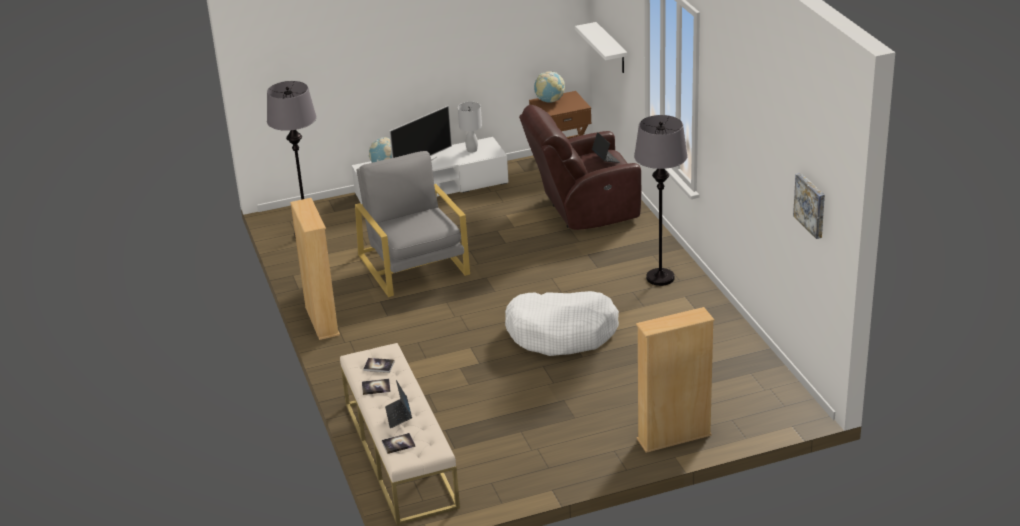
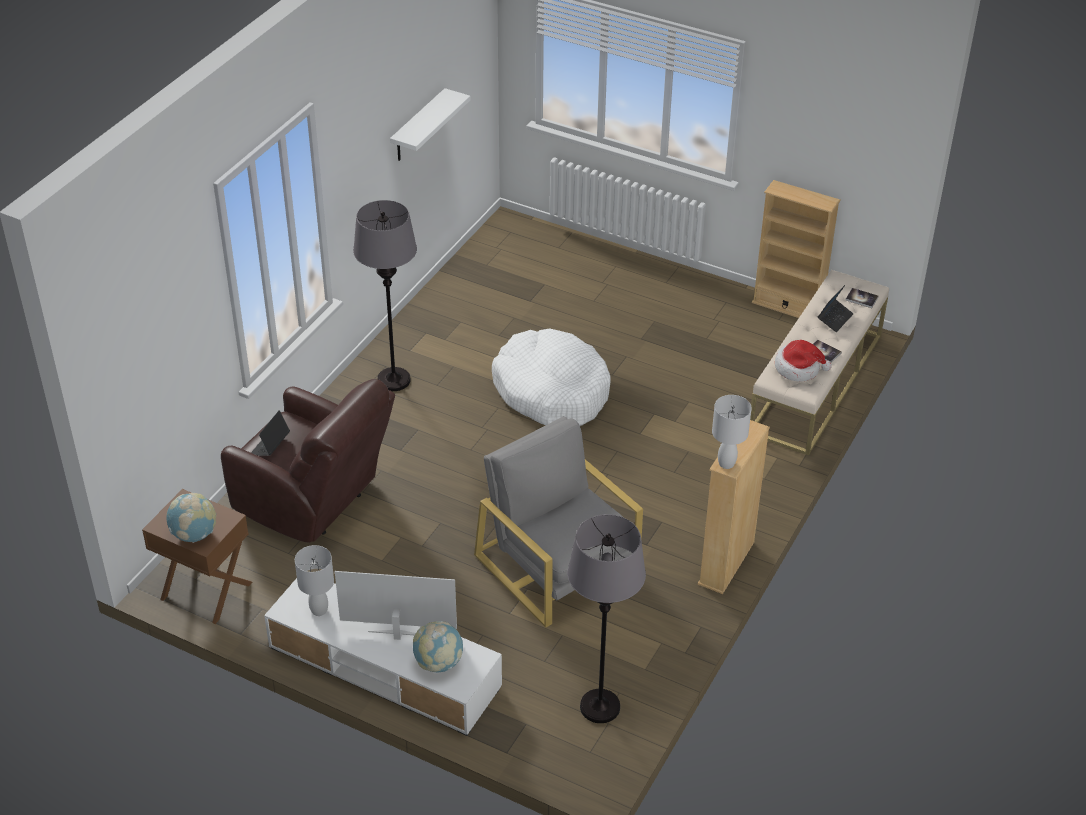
camera: 135 degrees left, 10 degrees up
grey armchair [355,151,470,297] -> grey armchair turned 120 degrees clockwise [474,416,643,627]
book [363,358,395,373] -> hat [775,340,831,382]
white shelf [575,22,628,73] -> white shelf moved to [390,88,471,161]
beige bookcase [636,307,715,453] -> beige bookcase moved to [752,180,841,318]
picture [793,173,825,239] -> none
none -> white table lamp [712,395,752,469]

